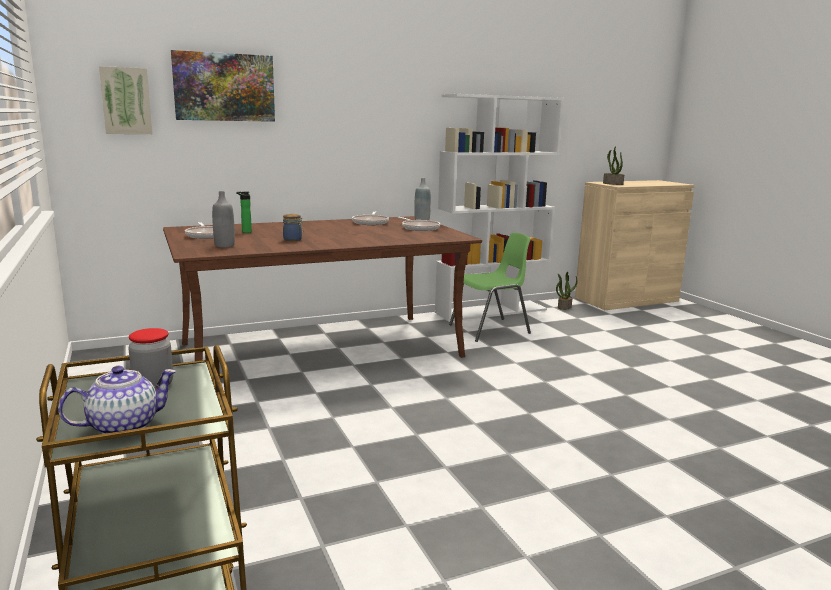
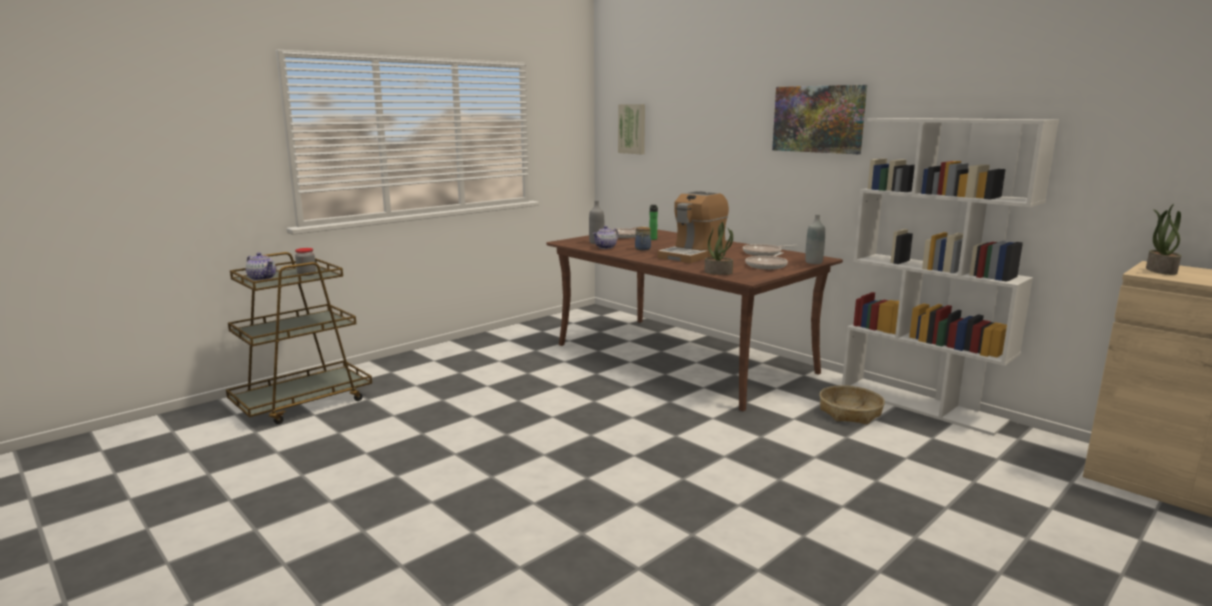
camera: 70 degrees right, 0 degrees up
picture [171,50,275,122] -> picture moved to [772,85,867,154]
green chair [449,233,531,342] -> basket [820,385,885,425]
potted plant [556,272,578,310] -> potted plant moved to [704,222,733,275]
none -> teapot [592,226,619,249]
none -> coffee machine [657,191,729,263]

